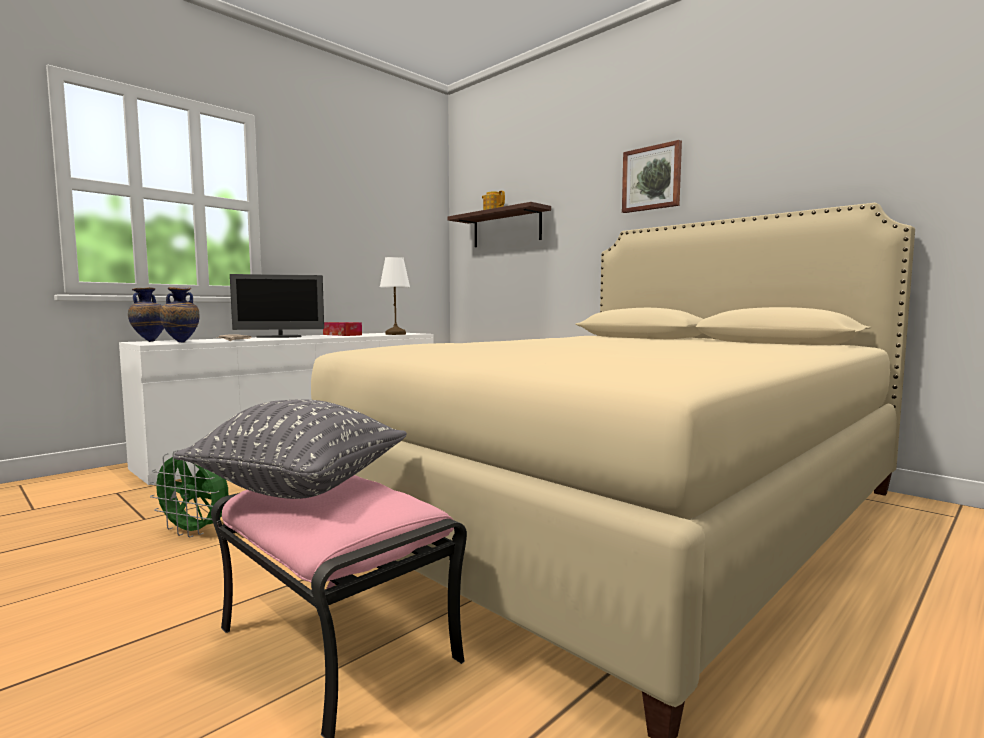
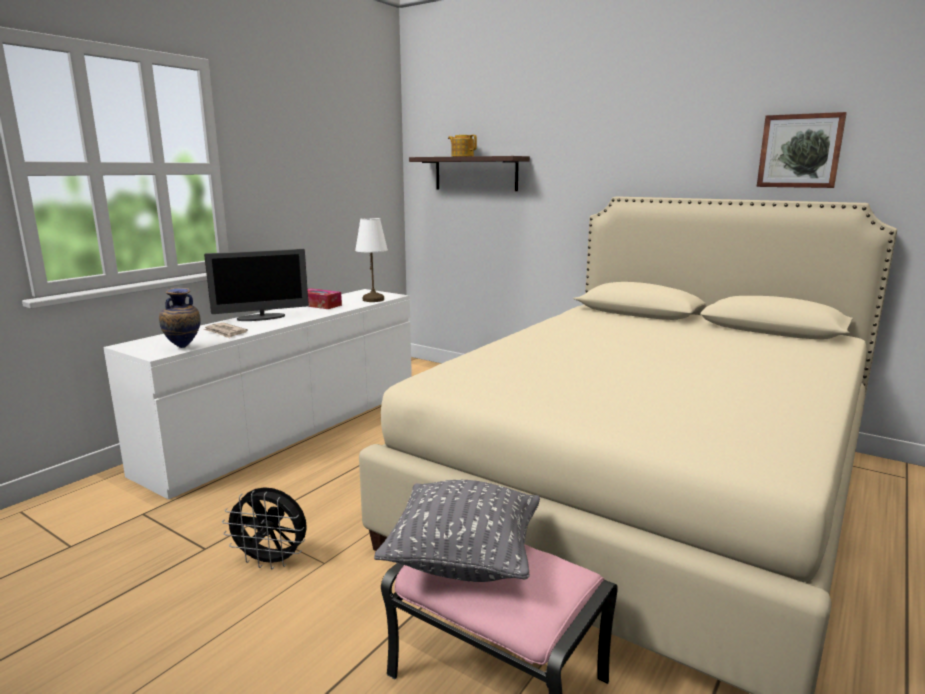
camera: 10 degrees left, 10 degrees up
vase [128,287,164,342] -> none
green fan [149,450,228,538] -> black fan [222,487,307,569]
picture [622,140,682,213] -> picture moved to [757,112,847,188]

